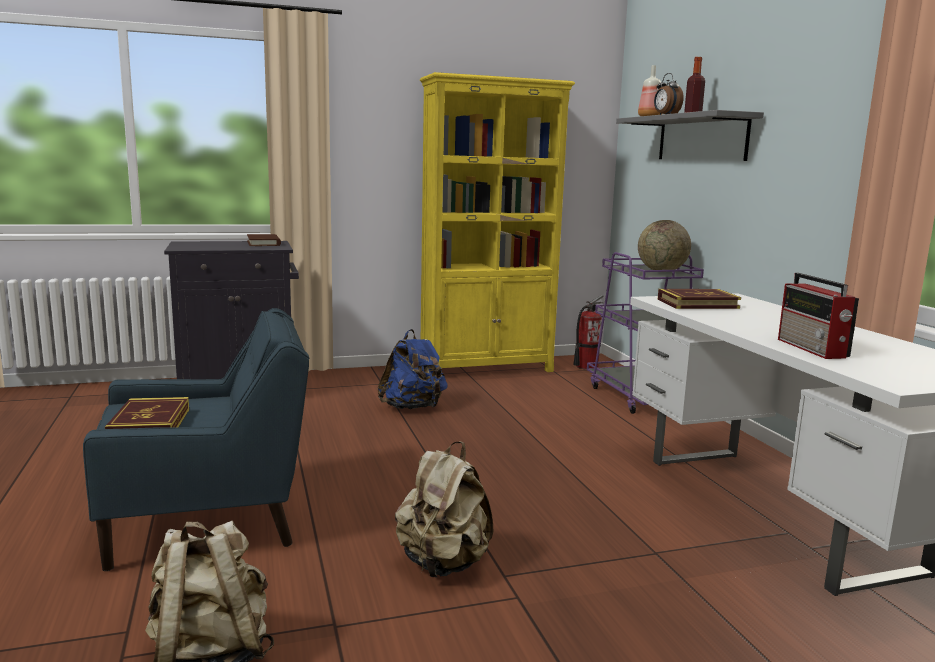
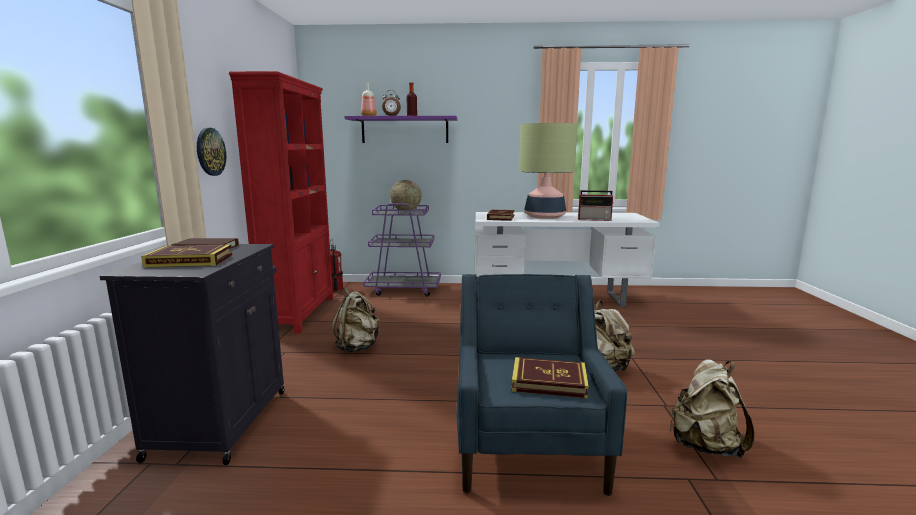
camera: 70 degrees left, 0 degrees up
blue backpack [378,329,448,409] -> beige backpack [332,287,381,352]
yellow bookcase [420,72,575,372] -> red bookcase [229,71,334,333]
grey shelf [616,110,764,161] -> purple shelf [345,116,458,143]
none -> book [141,244,233,268]
none -> wall clock [197,128,226,176]
none -> table lamp [519,123,578,219]

